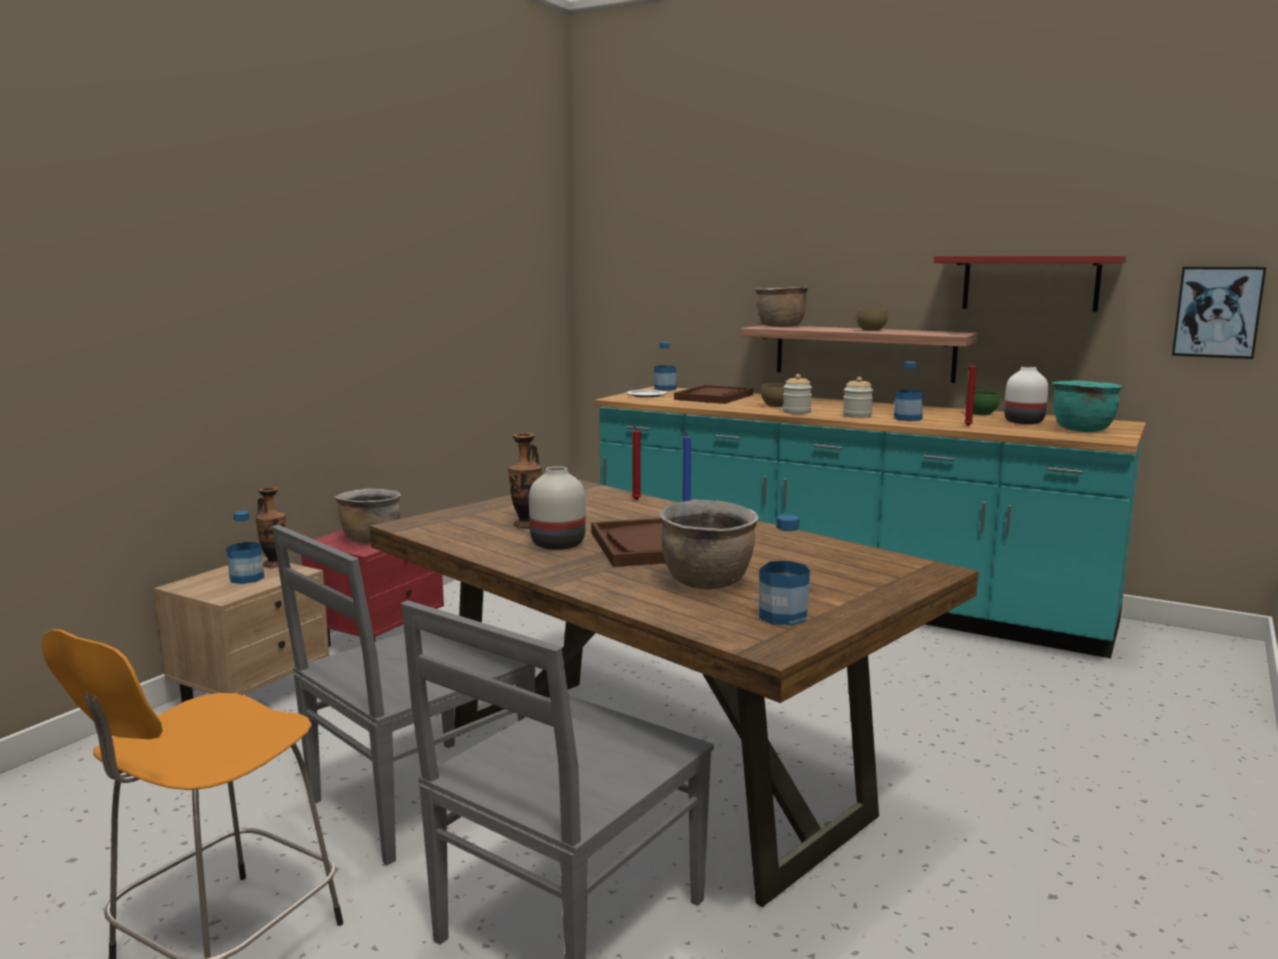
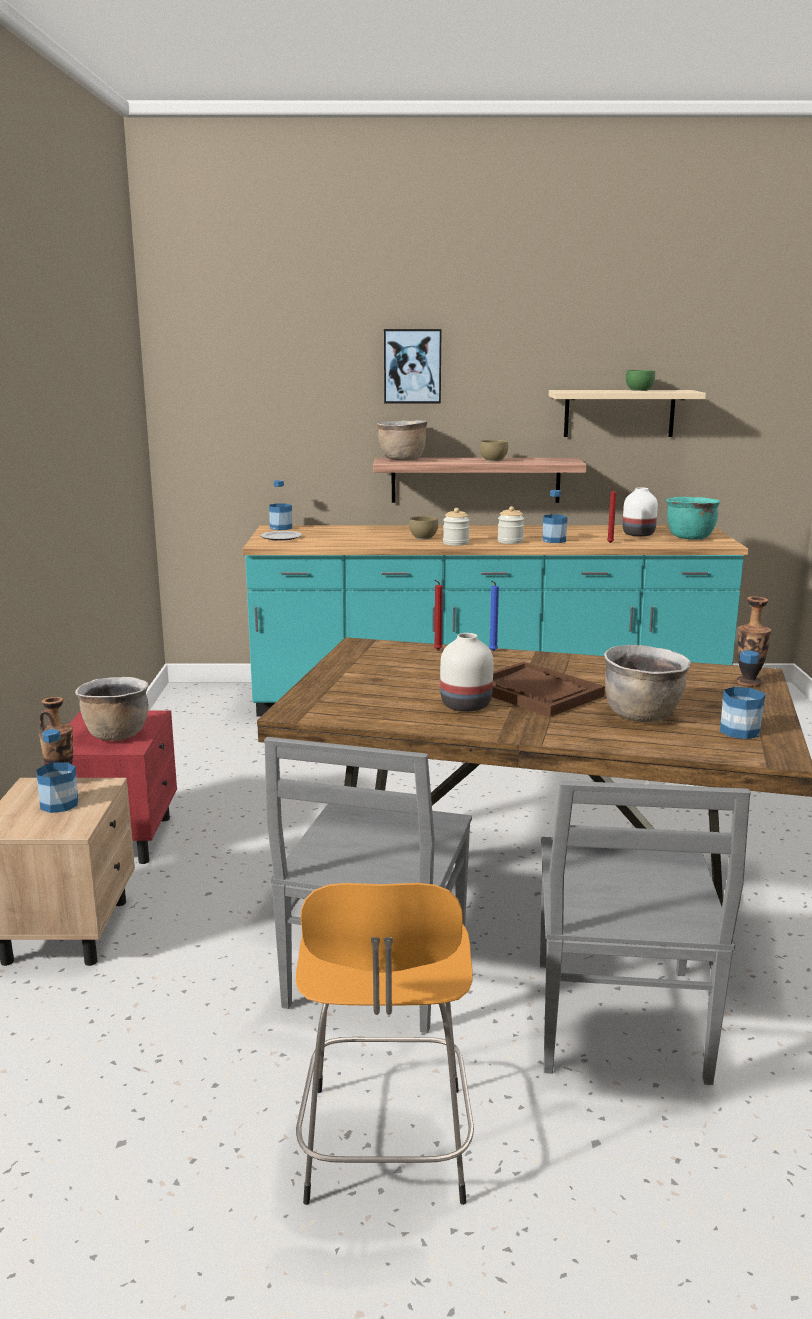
camera: 30 degrees left, 5 degrees up
vase [508,433,542,528] -> vase moved to [736,596,772,687]
brown tray [674,385,753,404] -> none
red shelf [934,256,1126,312] -> beige shelf [549,390,706,437]
green bowl [965,390,1000,415] -> green bowl moved to [626,370,655,391]
picture [1172,267,1266,359] -> picture moved to [384,329,441,403]

